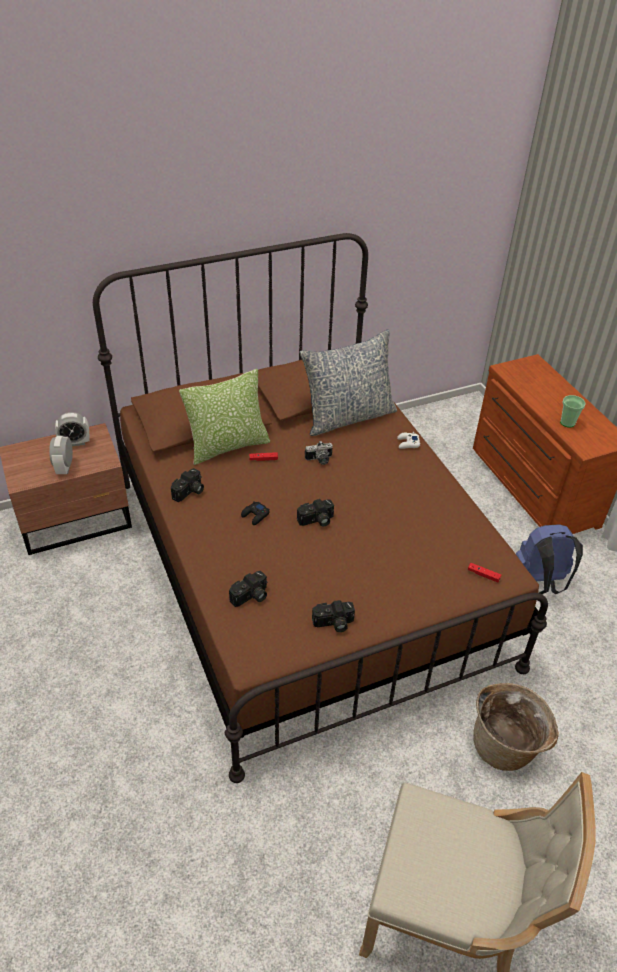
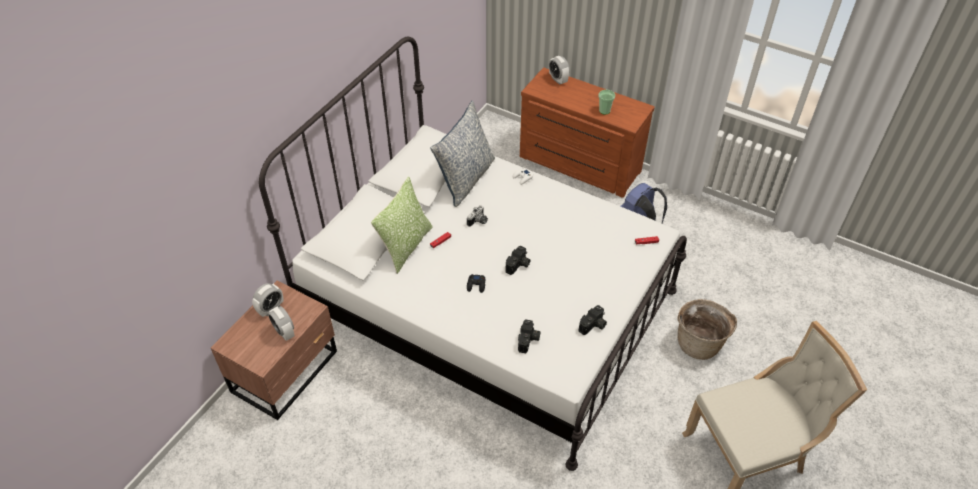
camera: 35 degrees left, 5 degrees up
brown bed [93,233,548,783] -> white bed [259,37,687,471]
camera [171,468,204,502] -> none
none -> alarm clock [549,56,570,85]

